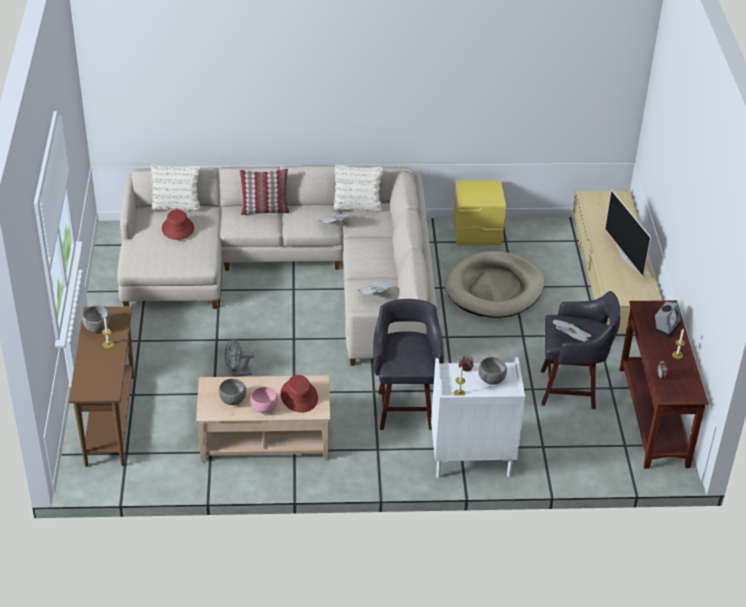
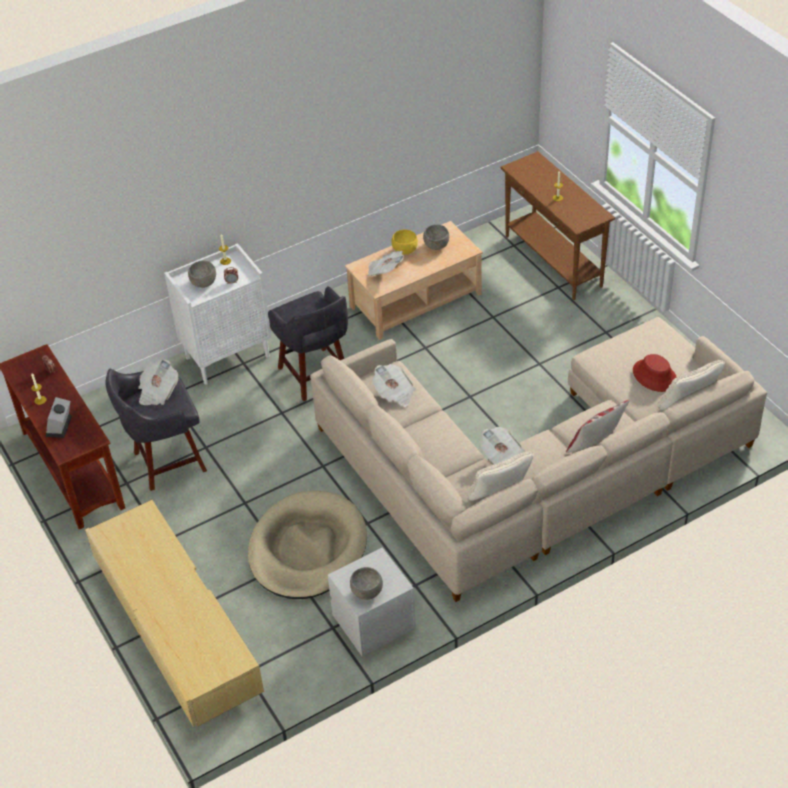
camera: 155 degrees right, 5 degrees up
grey bowl [82,306,110,332] -> grey bowl moved to [350,567,383,600]
grey fan [225,338,255,377] -> none
pink bowl [250,387,279,414] -> yellow bowl [392,229,418,255]
red hat [280,375,318,413] -> newspaper [367,251,404,276]
yellow nightstand [453,180,506,246] -> white nightstand [328,547,416,657]
television [605,189,652,278] -> none

